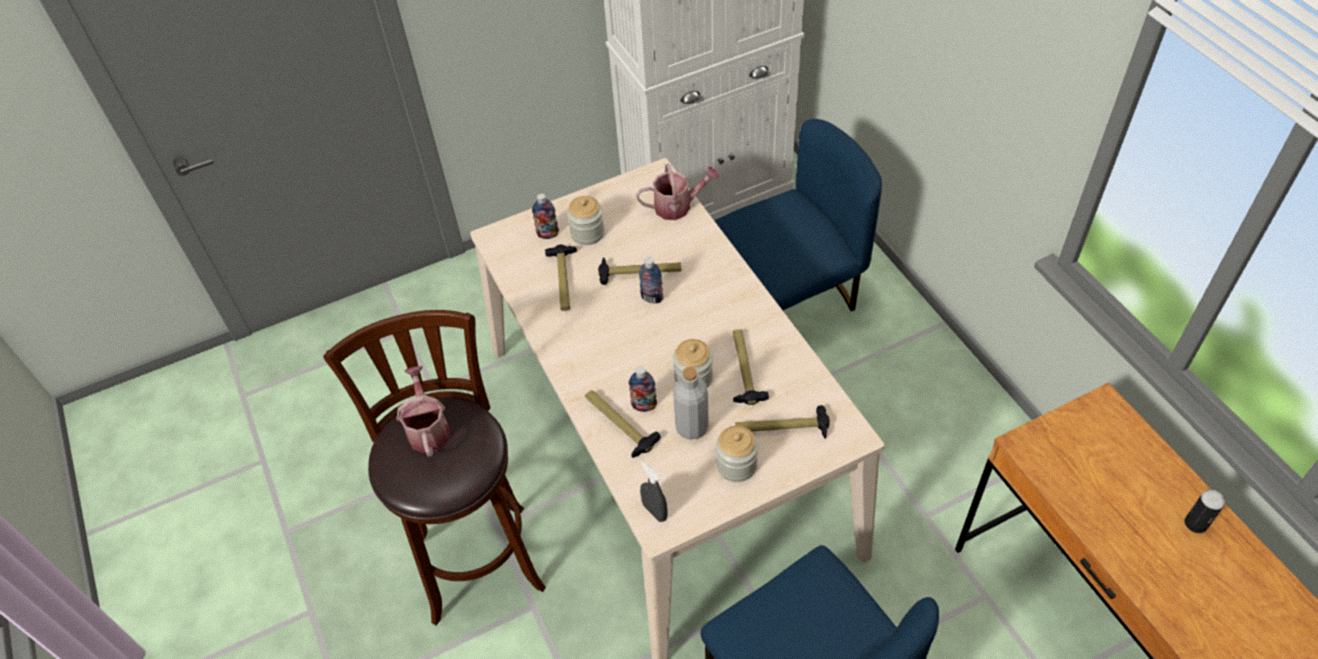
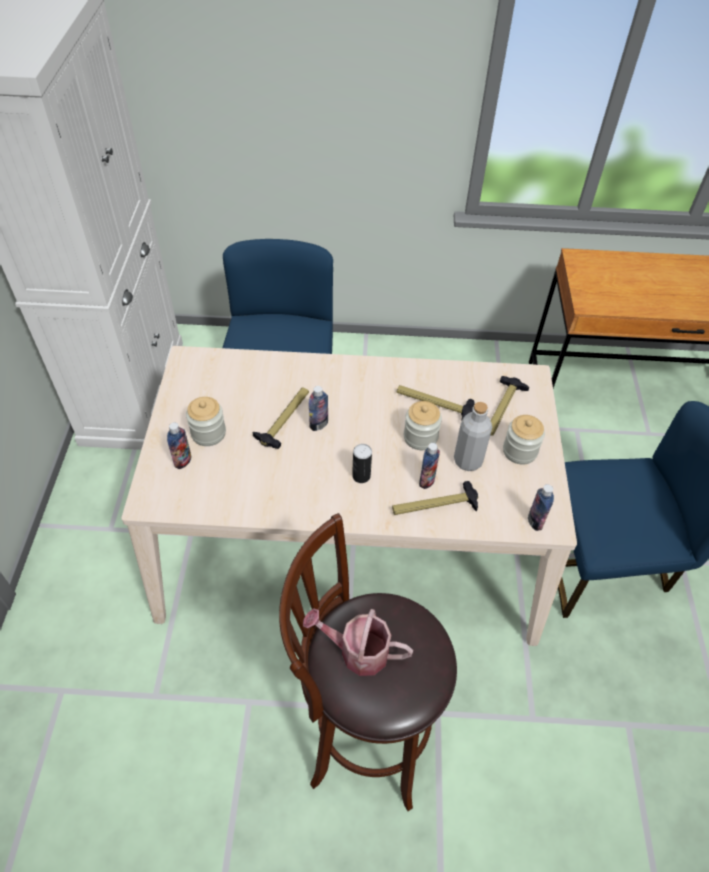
camera: 65 degrees left, 0 degrees up
hammer [545,245,577,311] -> none
watering can [636,164,719,220] -> none
grey spray bottle [640,461,668,522] -> bottle [528,484,554,531]
can [1185,490,1225,533] -> can moved to [352,444,372,483]

